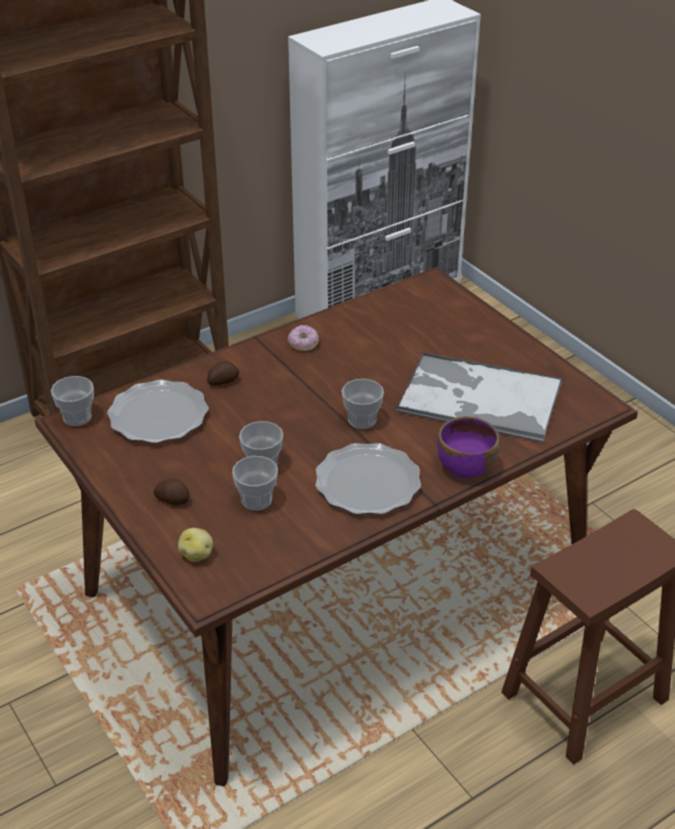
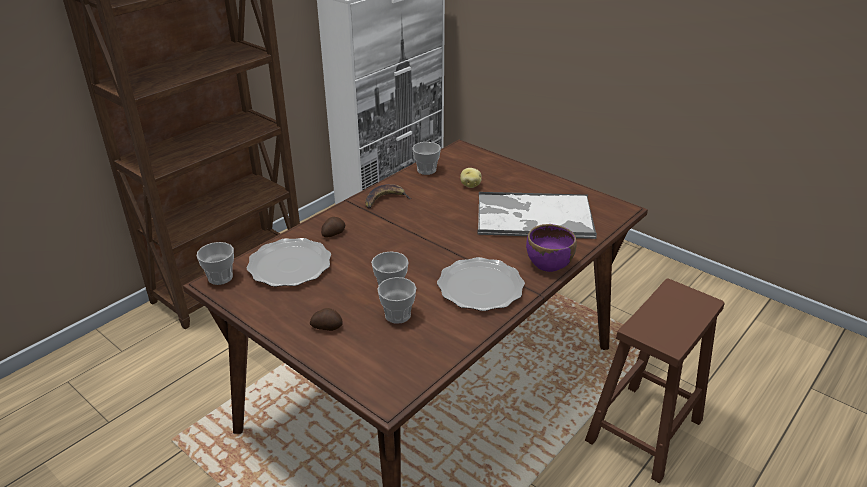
camera: 15 degrees left, 5 degrees down
potato [178,528,213,562] -> potato moved to [460,168,481,188]
donut [288,325,319,351] -> banana [365,184,412,208]
cup [342,379,384,429] -> cup moved to [412,142,441,175]

